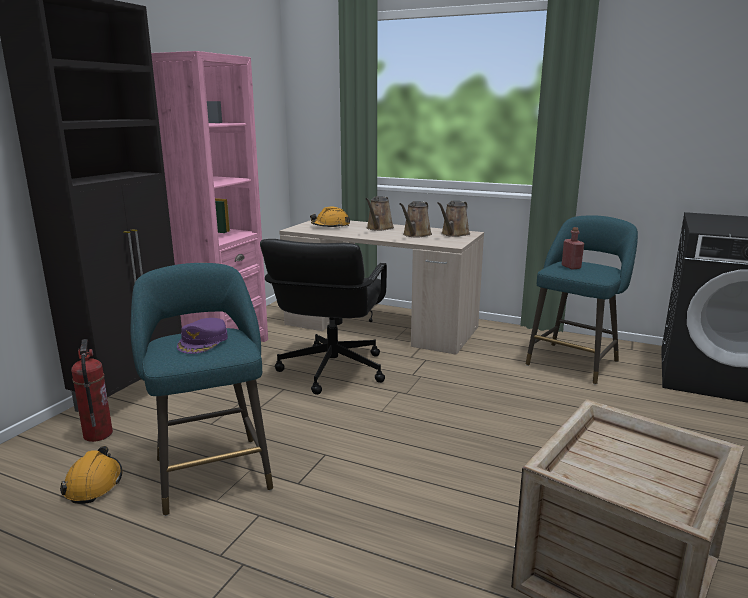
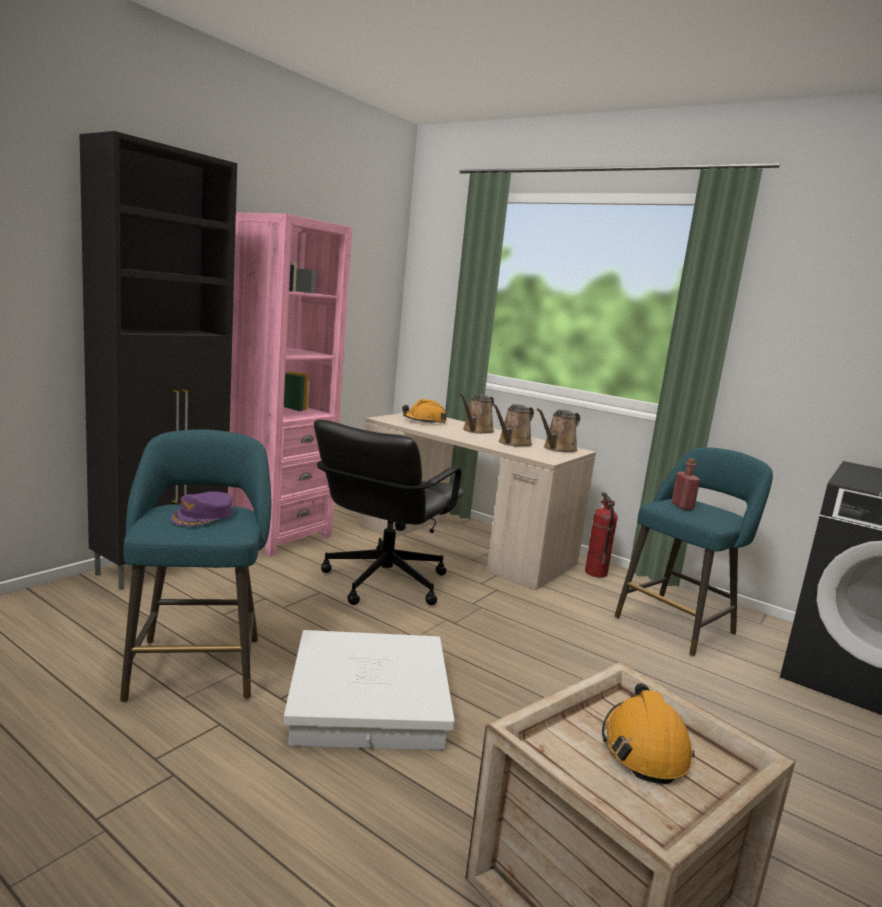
camera: 10 degrees right, 5 degrees down
orange hard hat [60,446,122,504] -> orange hard hat moved to [602,683,694,784]
fire extinguisher [71,339,113,442] -> fire extinguisher moved to [585,492,618,578]
none -> white storage box [284,630,455,750]

